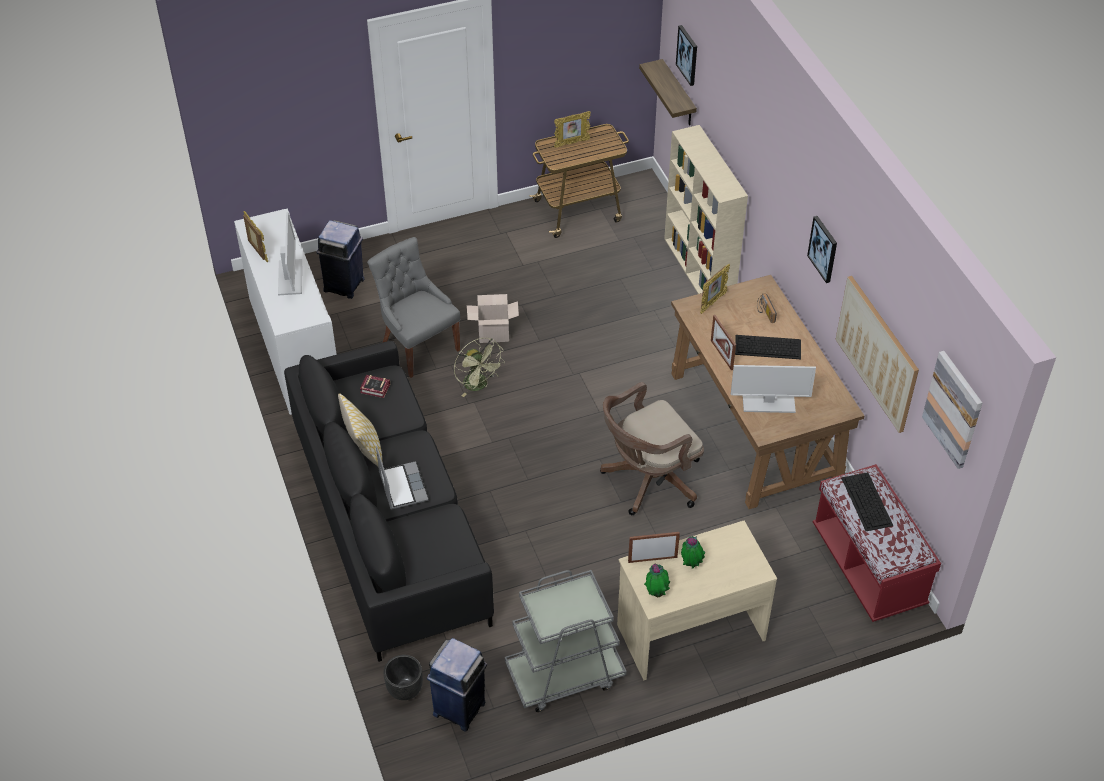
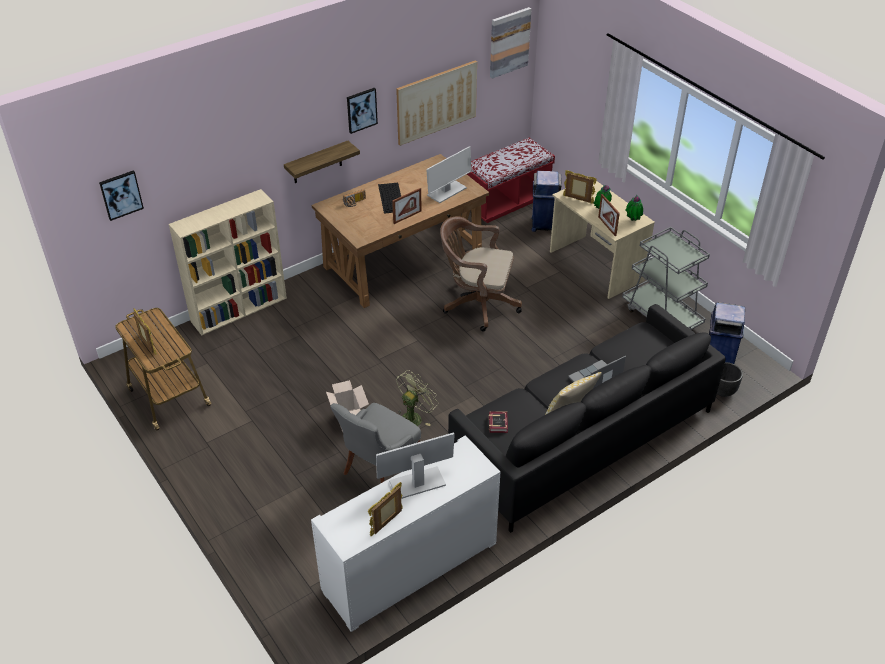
camera: 105 degrees left, 5 degrees down
blue trash can [316,220,364,299] -> blue trash can moved to [531,171,562,232]
brown office chair [600,382,704,515] -> brown office chair turned 150 degrees clockwise [440,216,522,332]
shelf [639,59,697,126] -> shelf moved to [284,141,360,183]
picture frame [700,264,730,314] -> picture frame moved to [563,170,597,204]
monitor [731,365,816,413] -> monitor turned 60 degrees clockwise [426,146,472,203]
keyboard [841,472,893,531] -> none

